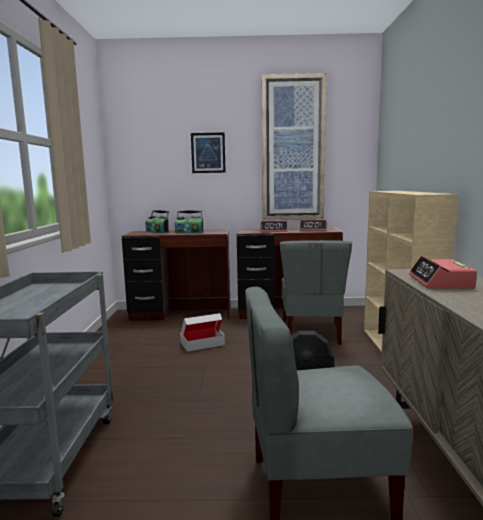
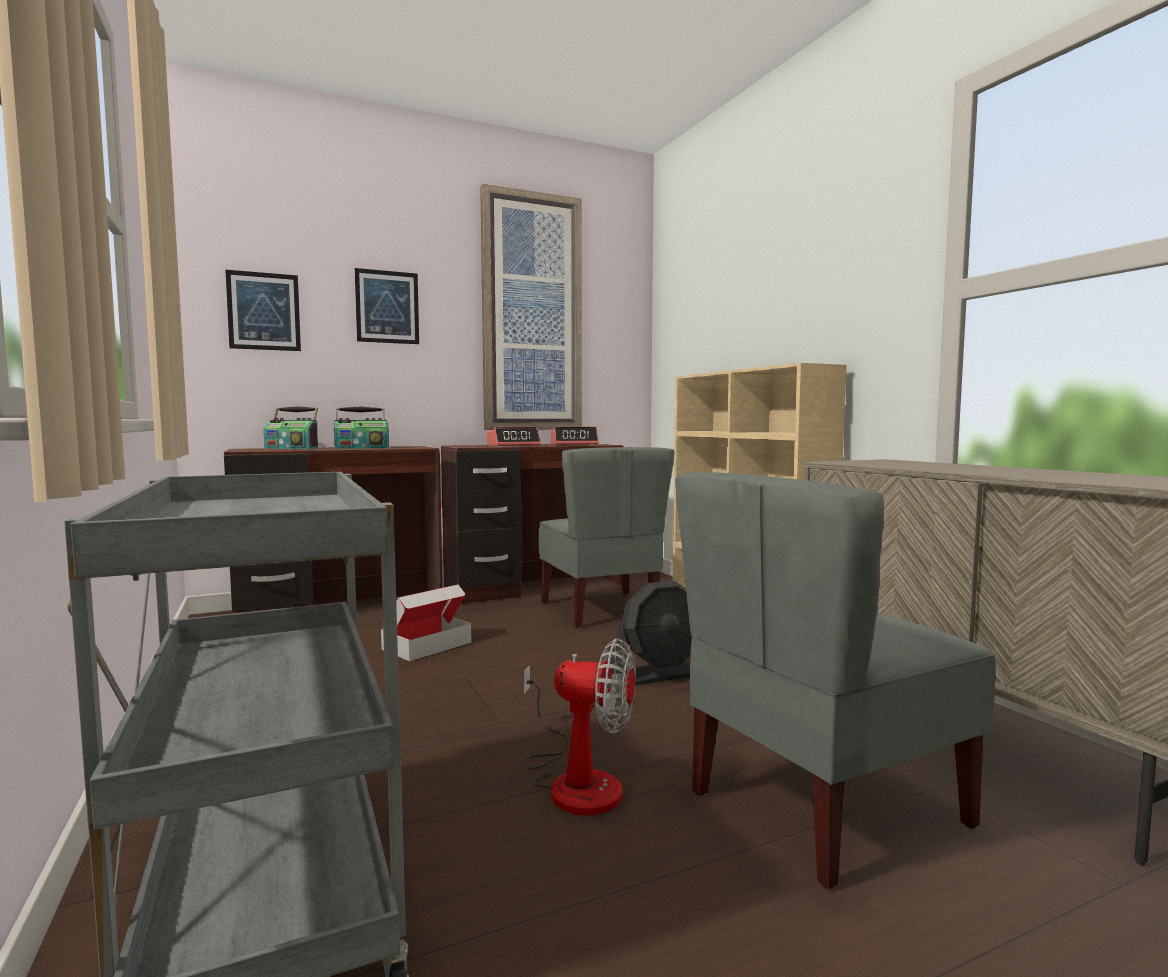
camera: 25 degrees left, 5 degrees down
alarm clock [409,256,477,289] -> none
none -> picture [225,270,301,351]
none -> fan [524,638,636,816]

